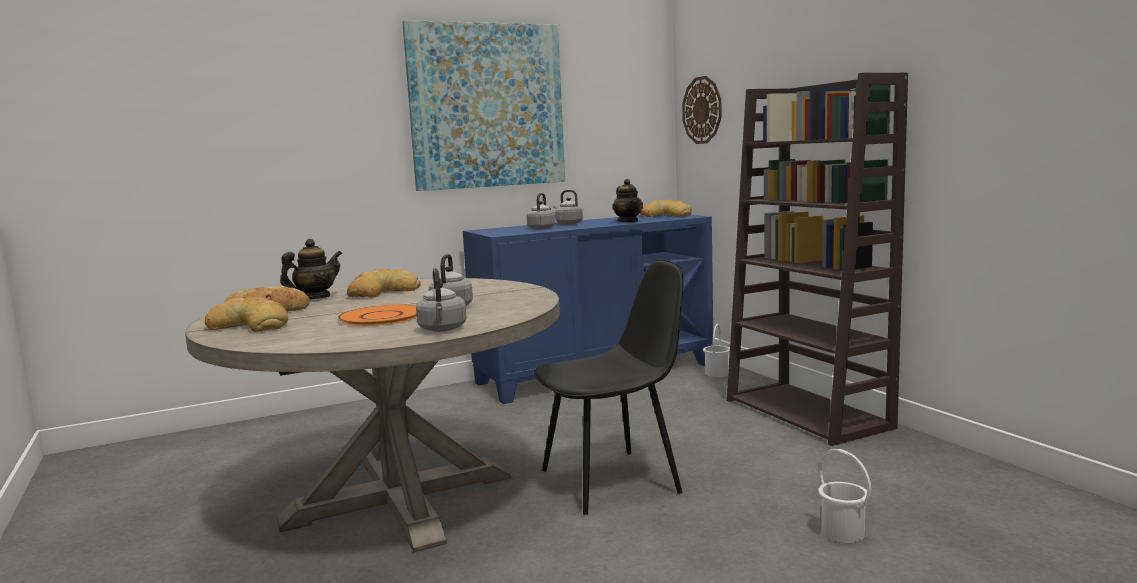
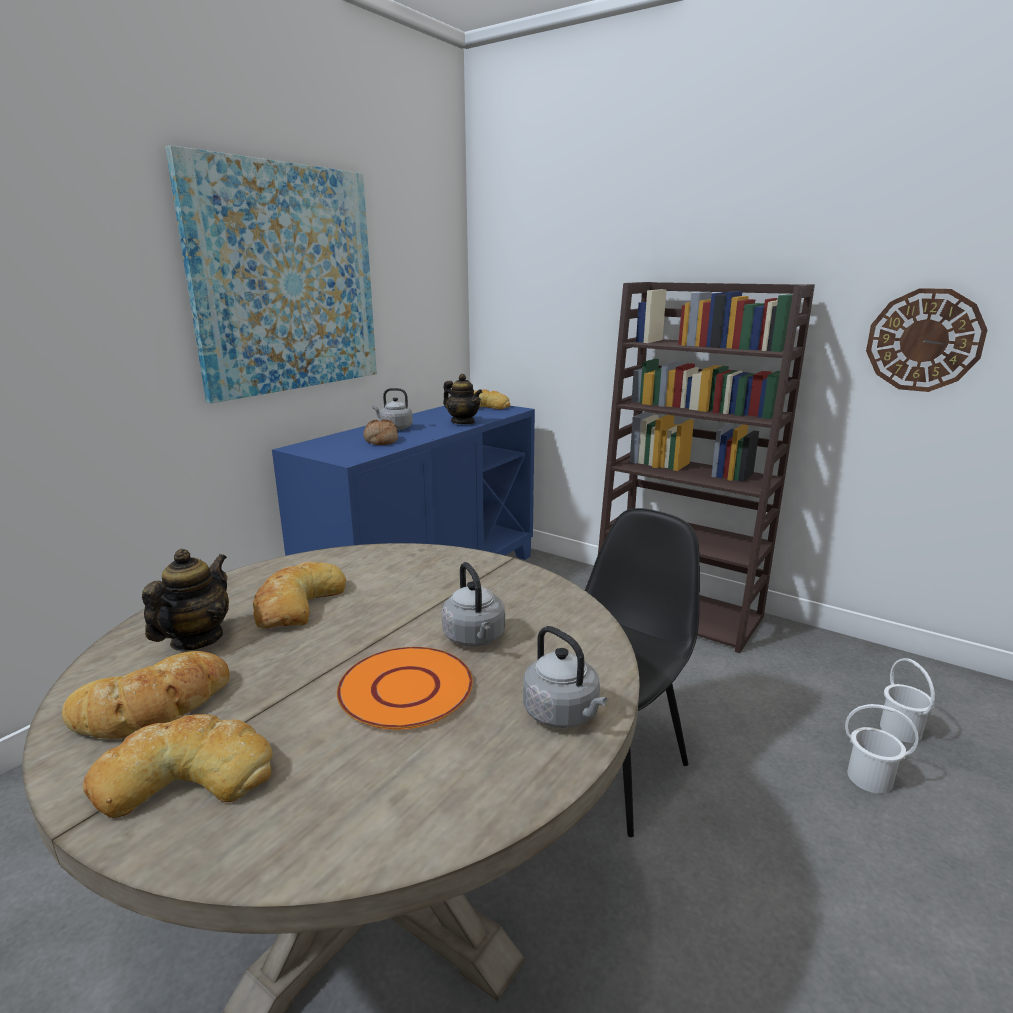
camera: 30 degrees left, 10 degrees up
grey kettle [527,193,556,229] -> bread [363,419,398,445]
wall clock [682,76,722,144] -> wall clock moved to [866,288,987,392]
white bucket [703,324,730,377] -> white bucket moved to [880,658,935,743]

